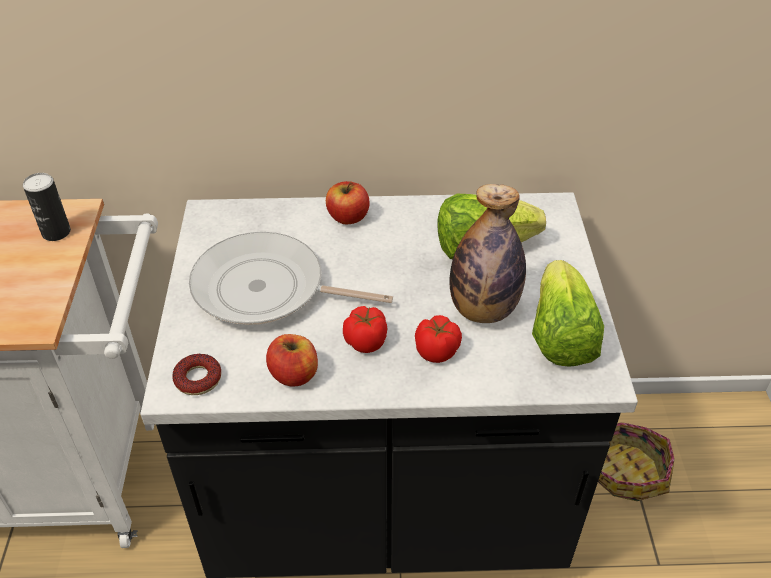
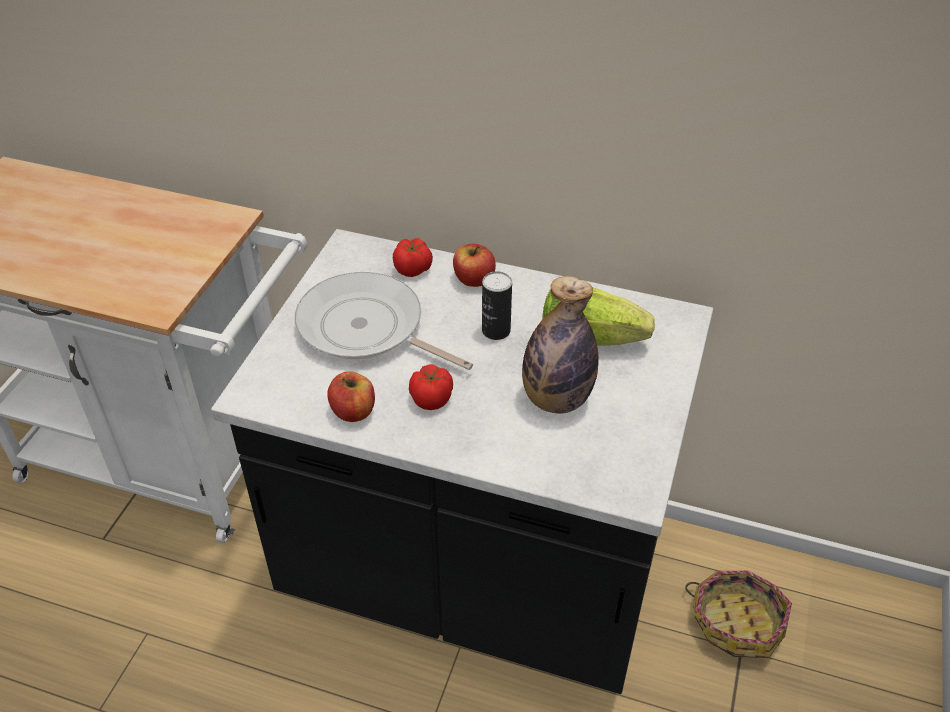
camera: 20 degrees right, 0 degrees up
can [23,173,71,241] -> can moved to [482,271,512,340]
donut [172,354,221,395] -> none
tomato [415,315,462,363] -> tomato moved to [393,238,433,277]
lettuce [532,260,604,367] -> none

